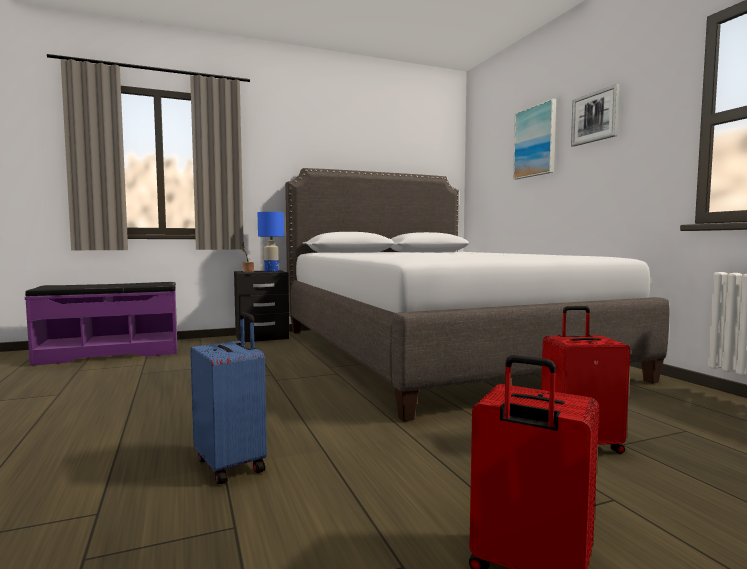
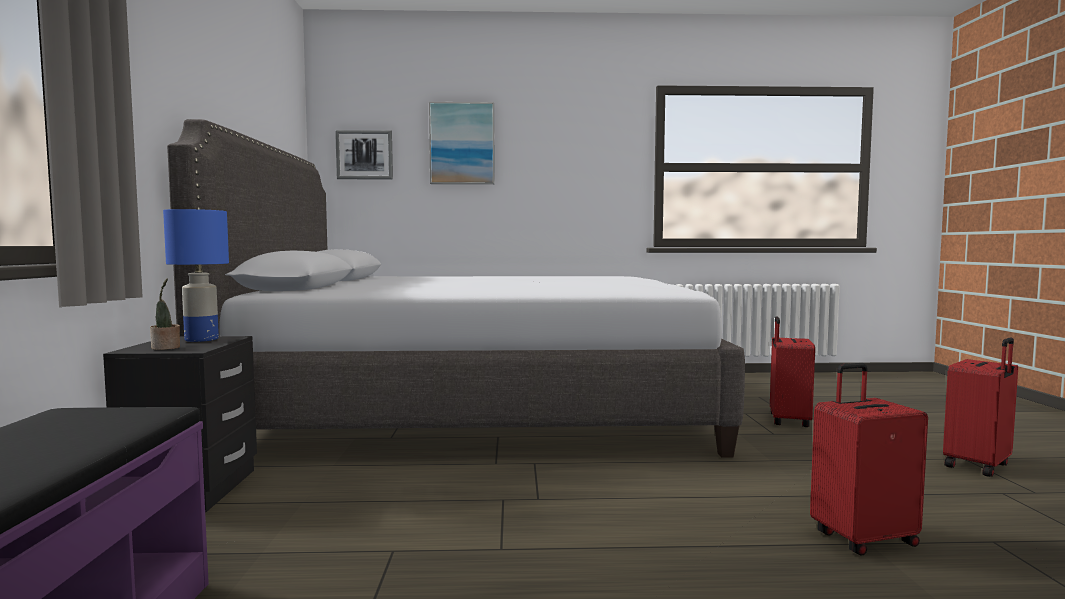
camera: 70 degrees left, 0 degrees up
blue suitcase [190,312,267,484] -> red suitcase [810,363,928,556]
picture [571,84,619,147] -> picture moved to [335,130,393,179]

